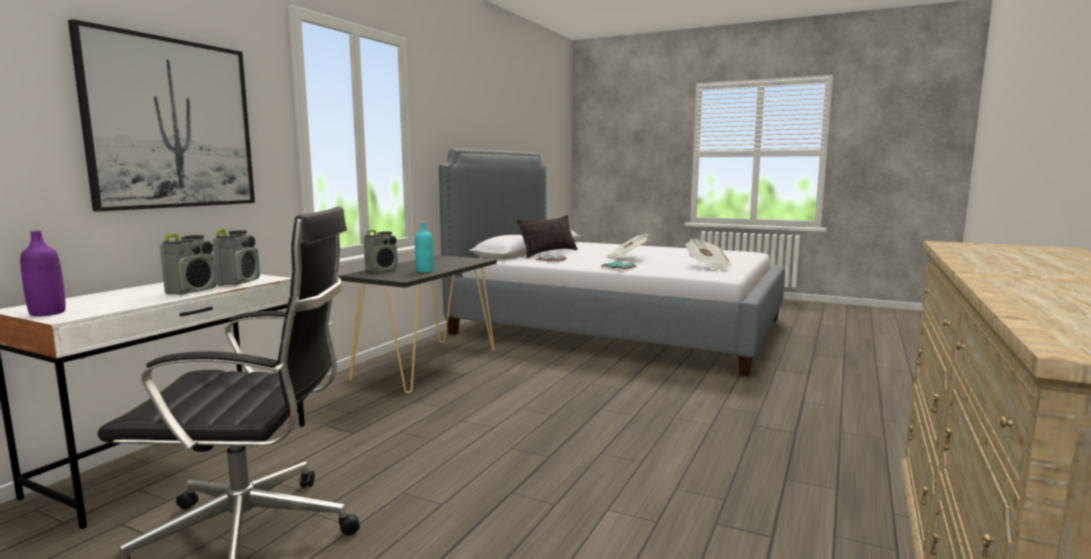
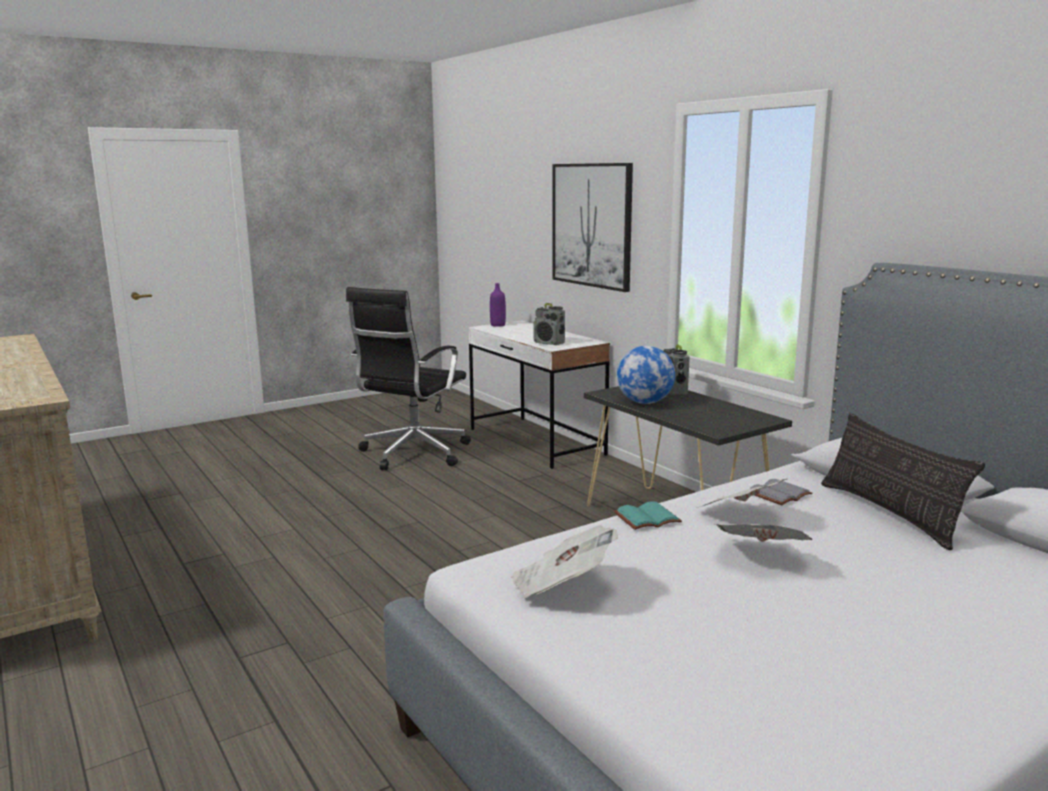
camera: 120 degrees right, 5 degrees up
radio [160,233,217,295] -> none
turquoise bottle [415,222,434,272] -> globe [617,346,675,404]
none -> newspaper [696,479,787,508]

